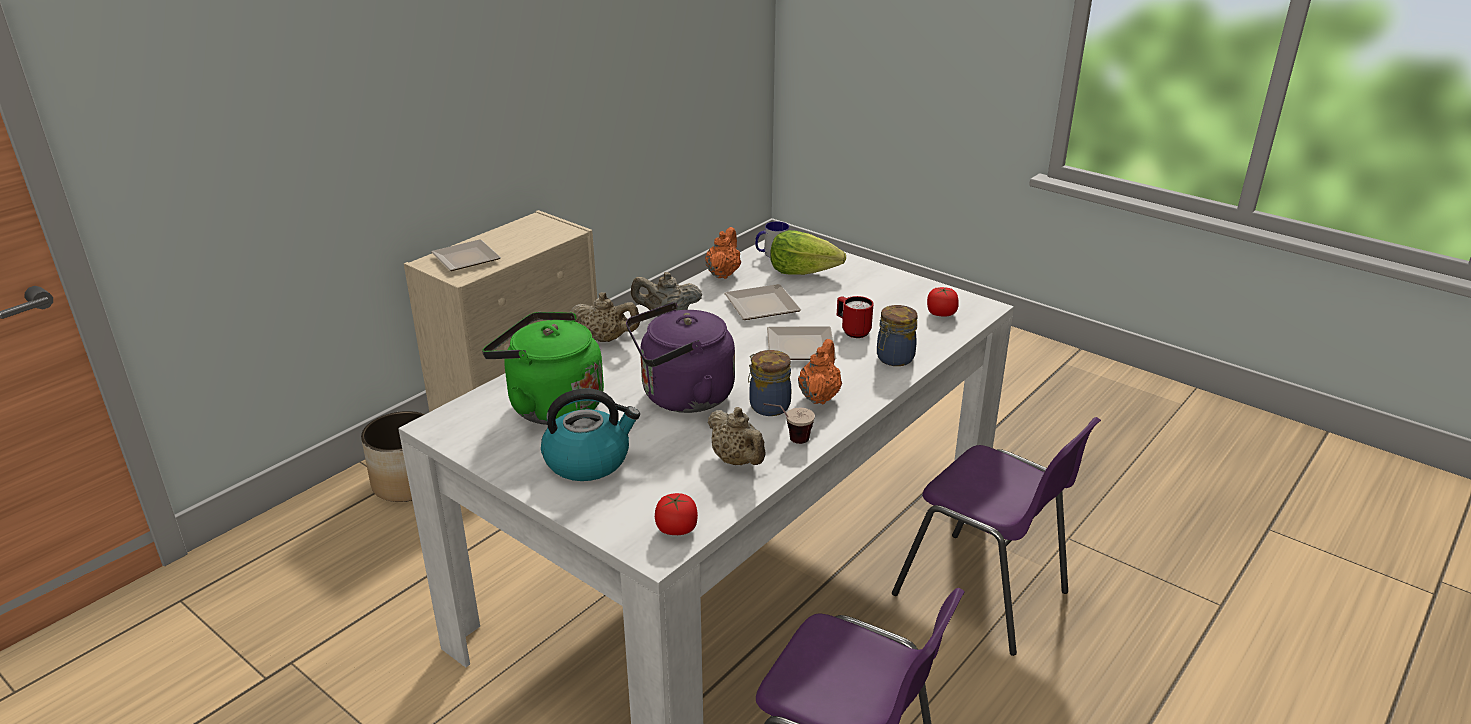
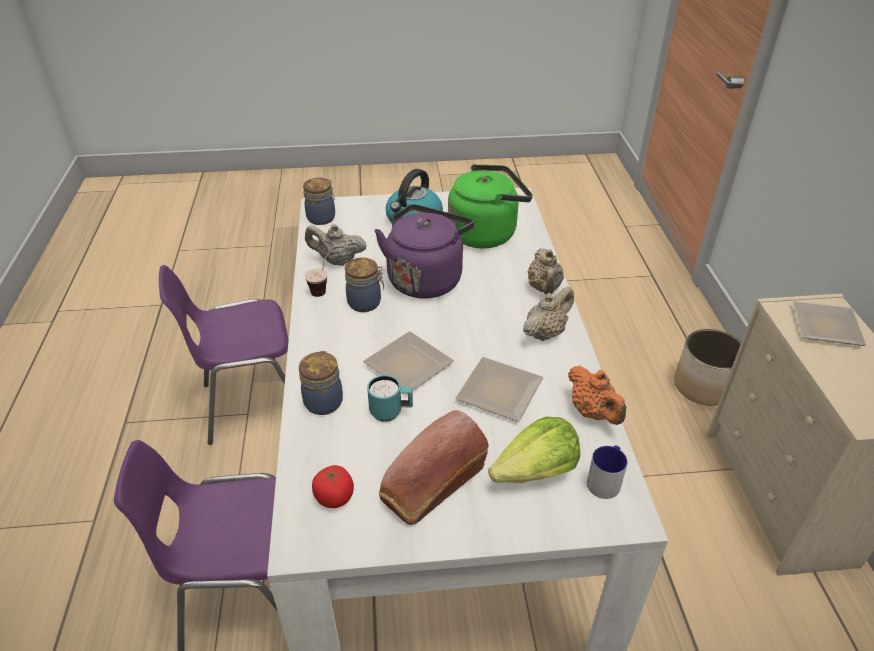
camera: 135 degrees right, 10 degrees up
beige teapot [570,292,640,342] -> beige teapot turned 60 degrees counterclockwise [527,248,564,294]
tomato [655,493,698,535] -> jar [303,178,335,225]
orange teapot [798,339,842,404] -> none
red mug [837,296,873,338] -> turquoise mug [367,375,413,422]
none -> bread [379,410,489,525]

